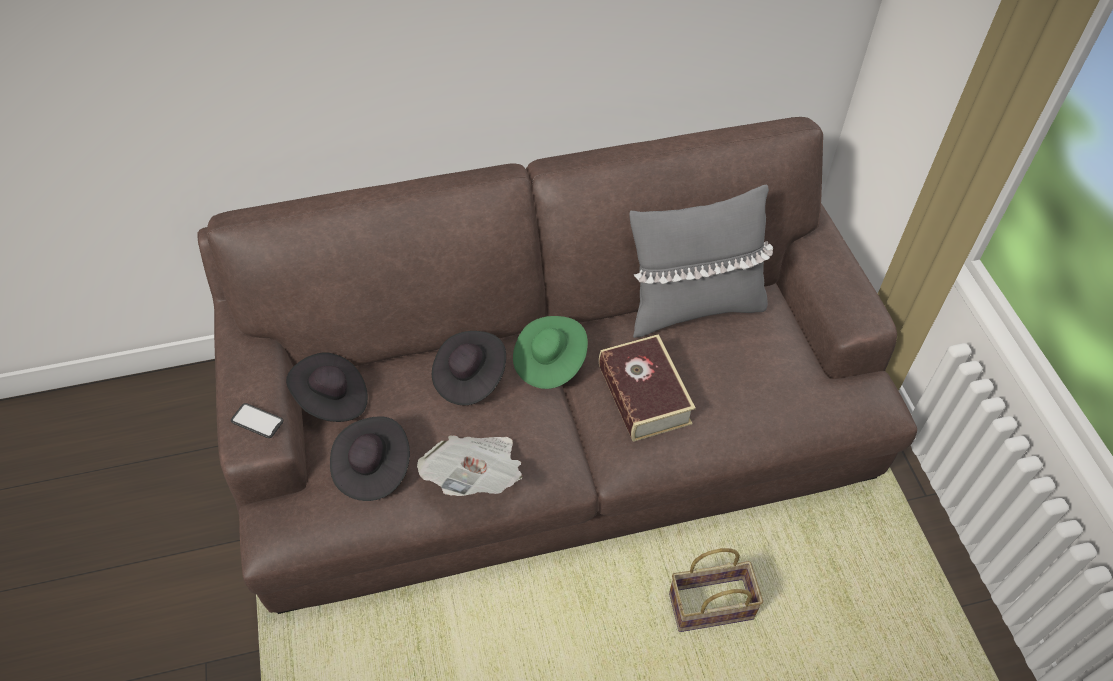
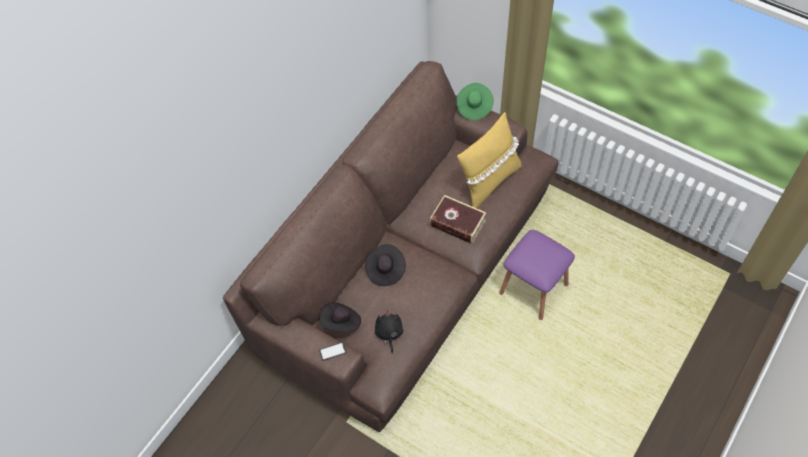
camera: 40 degrees left, 5 degrees up
black hat [330,416,410,501] -> black plush toy [375,310,404,353]
newspaper [417,435,522,496] -> none
green hat [513,316,588,389] -> green hat moved to [457,83,494,120]
grey pillow [629,185,773,338] -> none
basket [669,548,763,632] -> purple stool [499,230,575,320]
none -> yellow pillow [457,112,521,208]

